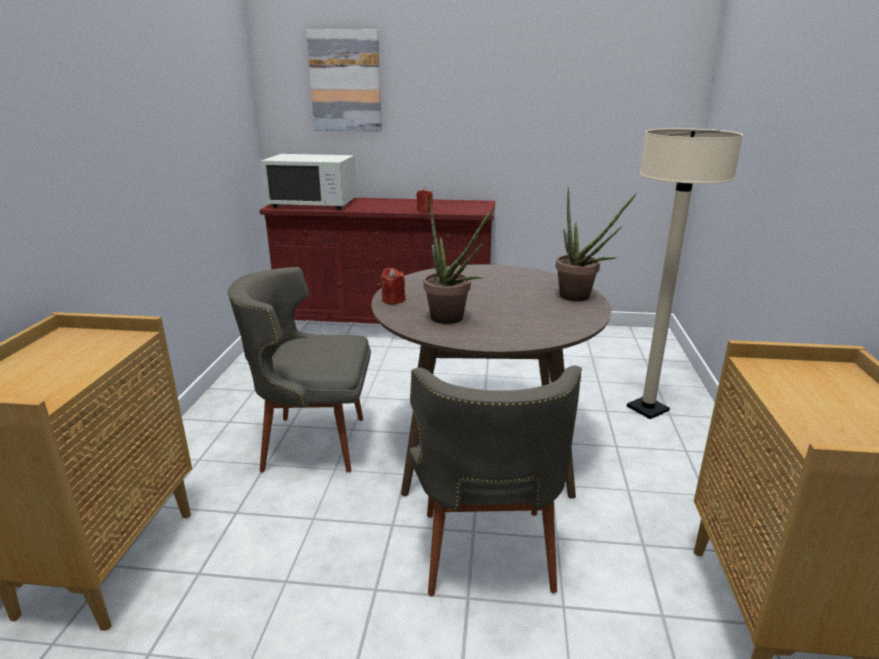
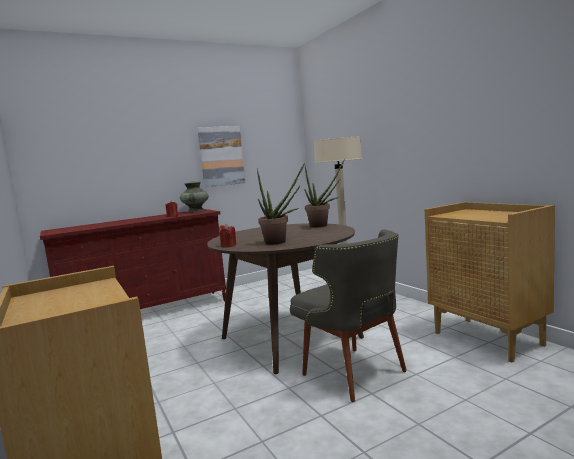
camera: 35 degrees left, 15 degrees down
grey chair [228,267,371,472] -> none
white microwave [261,154,357,210] -> none
picture [306,29,382,131] -> picture moved to [197,126,245,187]
none -> turquoise vase [180,181,209,213]

